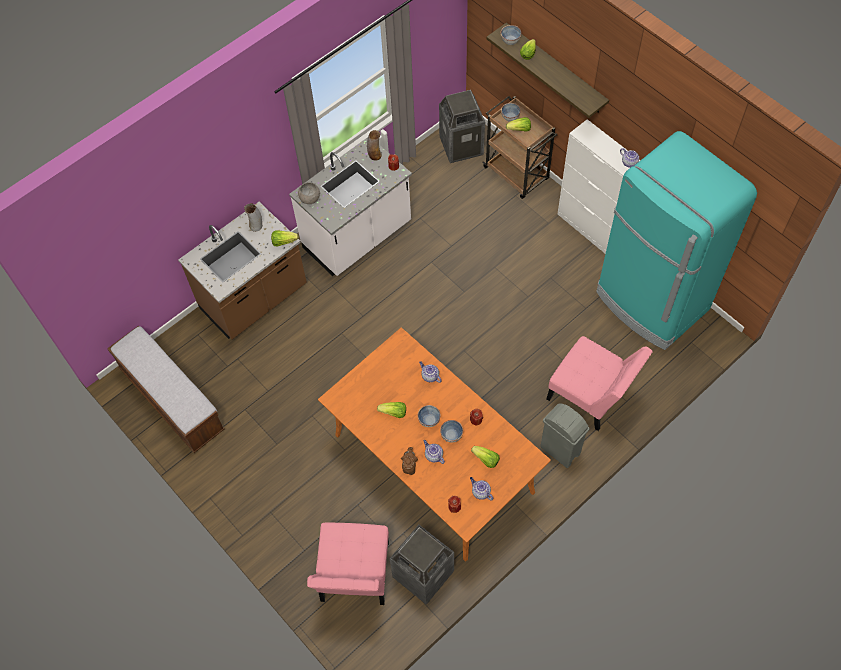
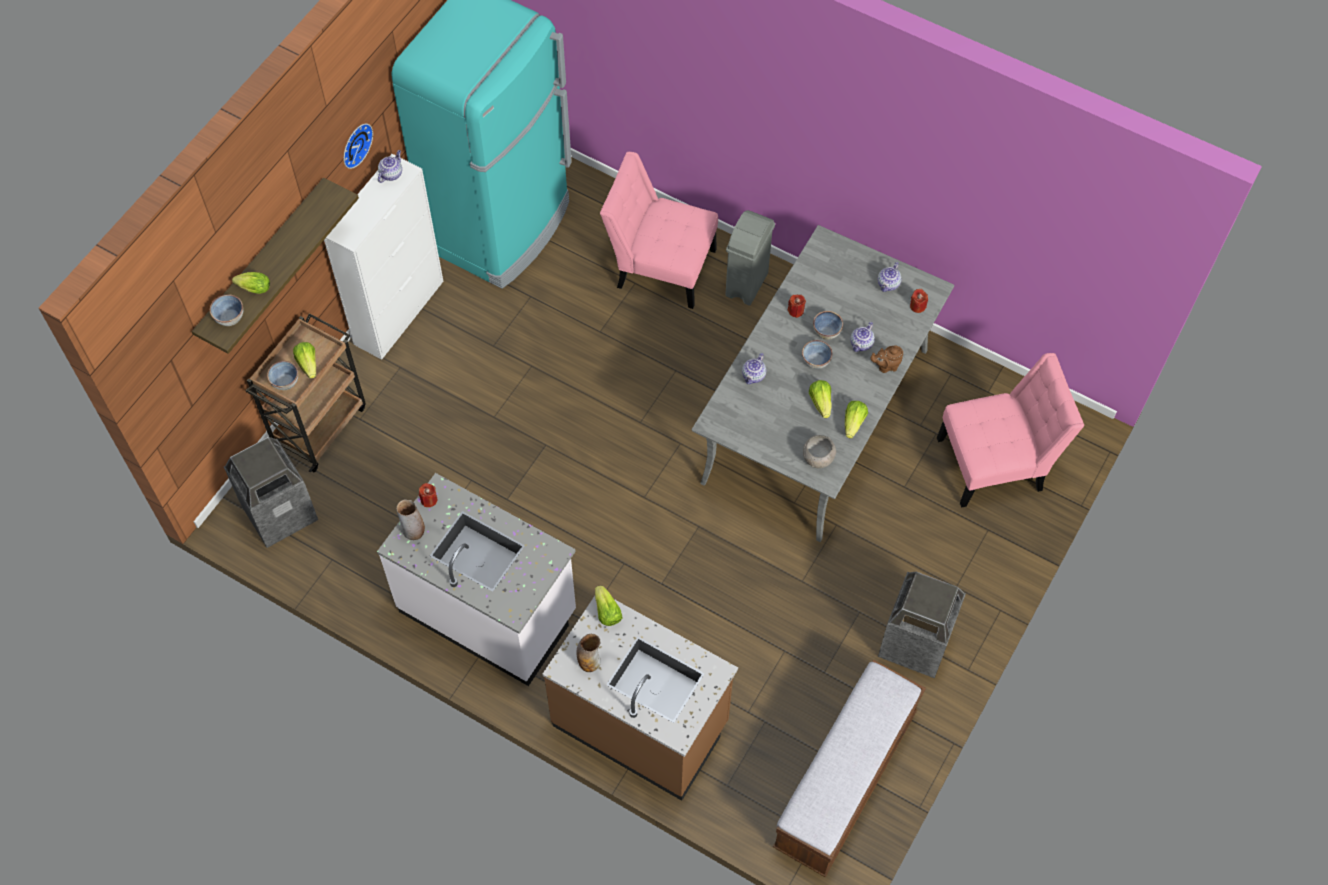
camera: 110 degrees left, 0 degrees up
grey bowl [298,183,320,204] -> grey bowl moved to [803,435,836,468]
orange dining table [318,328,551,562] -> grey dining table [692,225,955,542]
trash can [390,525,454,605] -> trash can moved to [878,572,966,678]
lettuce [471,446,500,468] -> lettuce moved to [845,401,868,439]
pink chair [546,336,653,431] -> pink chair turned 90 degrees counterclockwise [600,152,718,309]
none -> wall clock [343,124,373,169]

